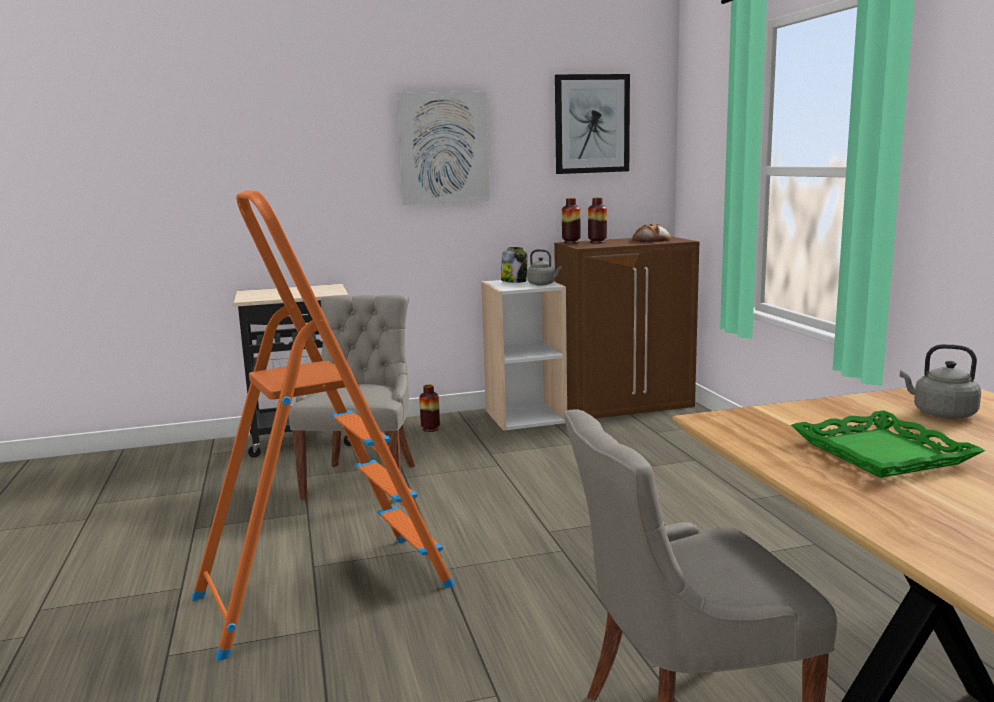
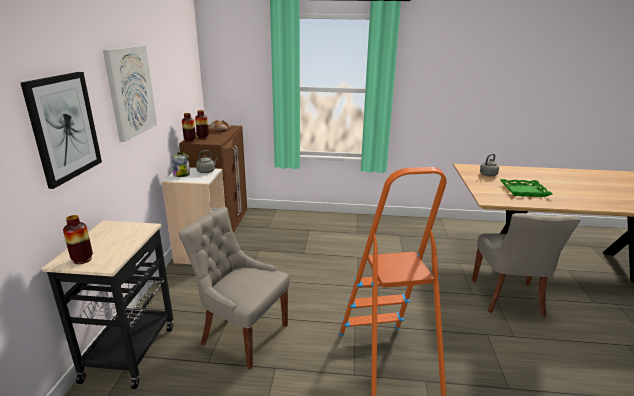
camera: 70 degrees left, 10 degrees up
vase [419,385,440,432] -> vase moved to [63,215,93,264]
picture [555,74,630,174] -> picture moved to [21,72,102,189]

